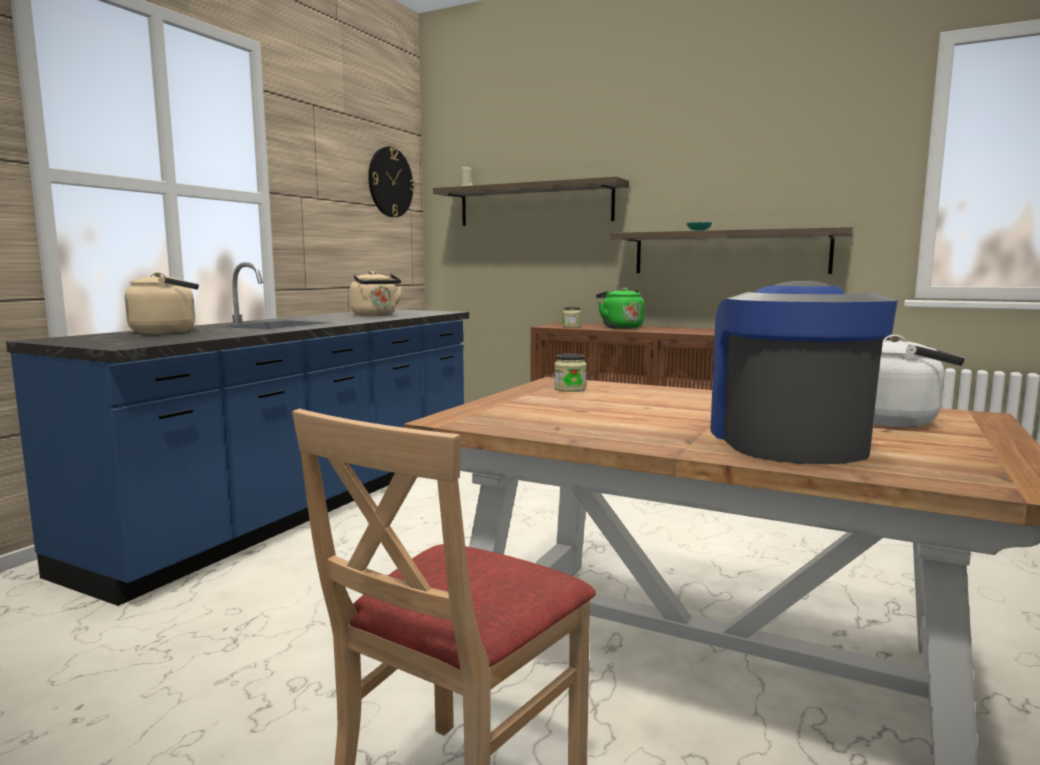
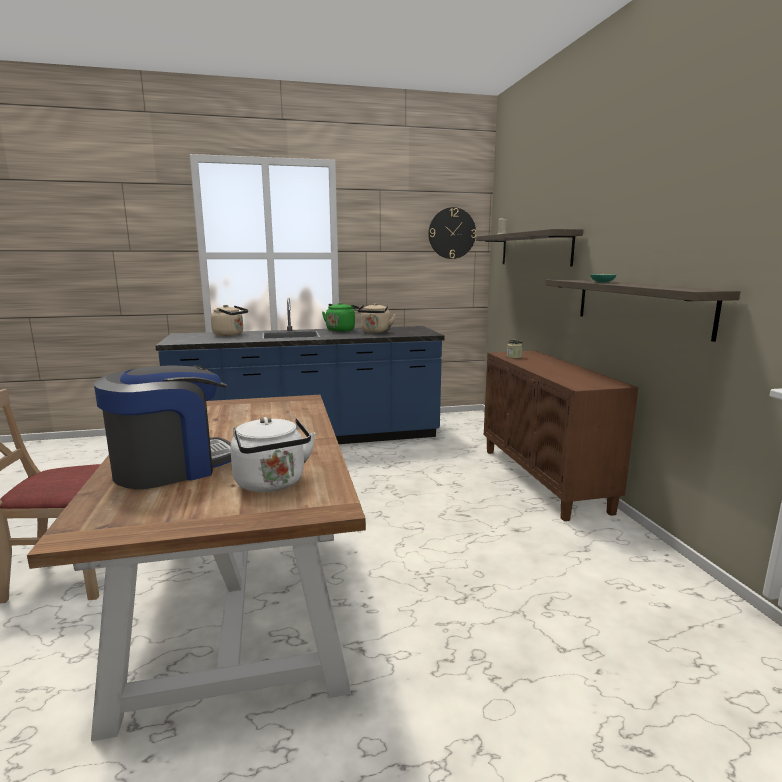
camera: 50 degrees right, 5 degrees up
jar [554,354,587,392] -> none
green kettle [596,288,644,329] -> green kettle moved to [322,302,359,332]

